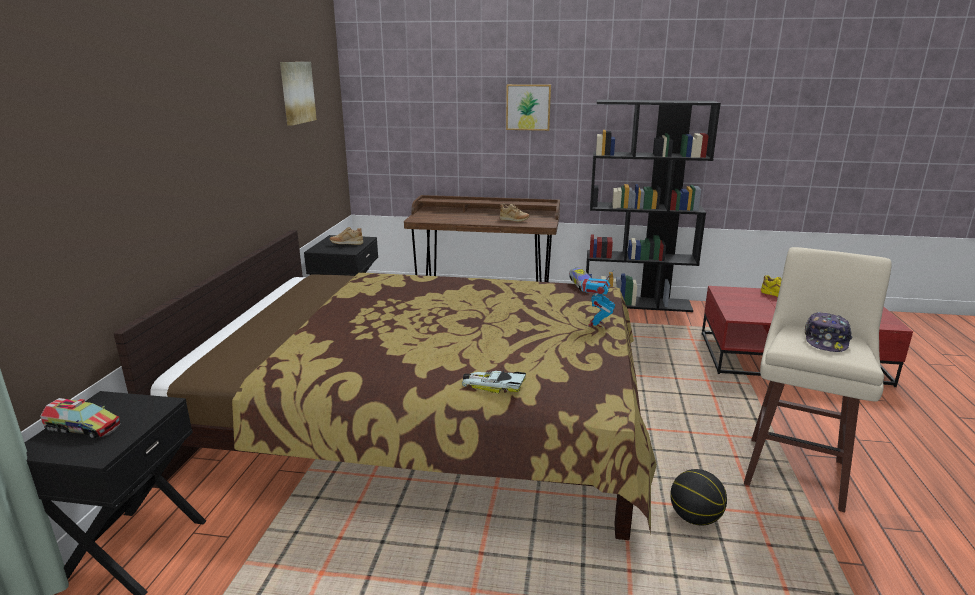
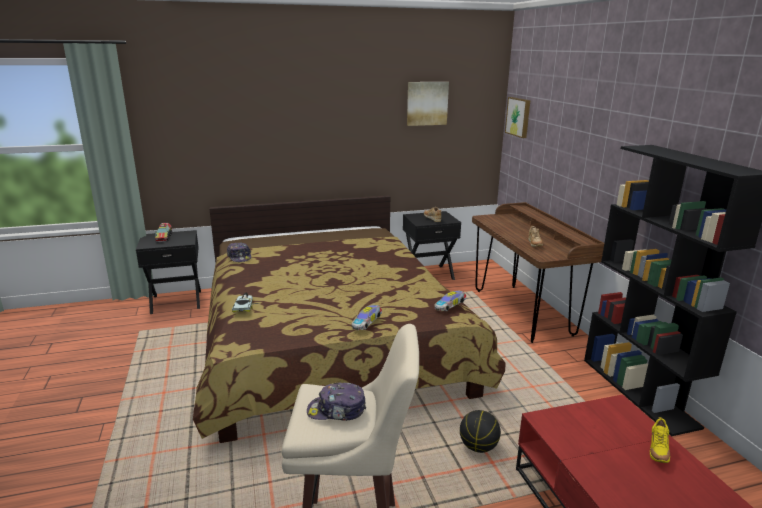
camera: 65 degrees right, 0 degrees up
picture [506,84,551,131] -> picture moved to [505,97,530,138]
toy robot [580,271,615,327] -> toy car [351,305,382,330]
basketball [670,469,727,526] -> basketball moved to [460,410,501,453]
none -> cap [227,242,251,262]

